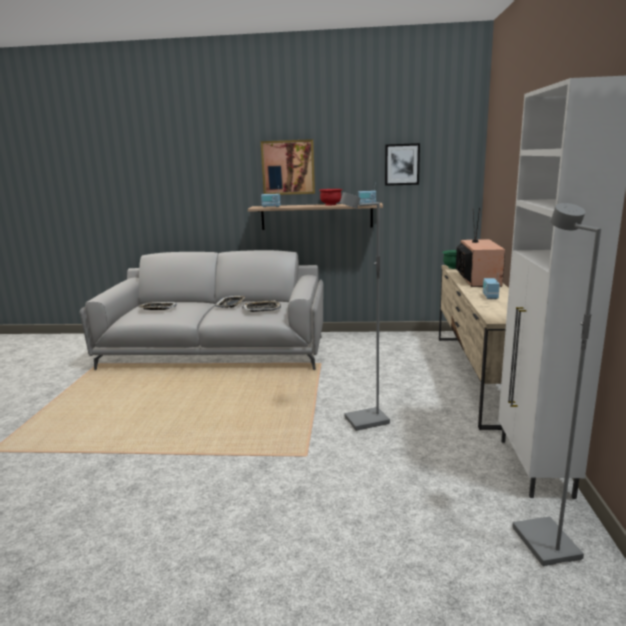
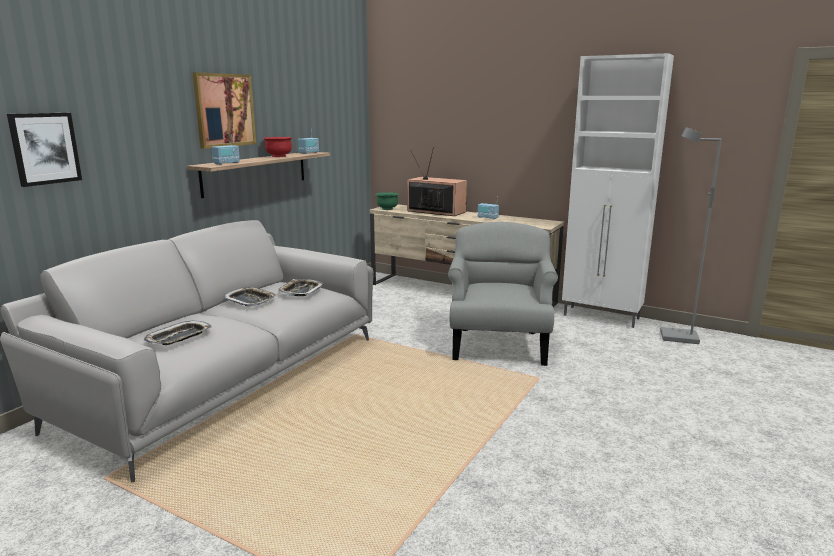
camera: 65 degrees left, 0 degrees up
grey floor lamp [340,192,390,431] -> grey armchair [448,222,558,366]
picture [385,143,420,186] -> picture moved to [7,113,82,187]

